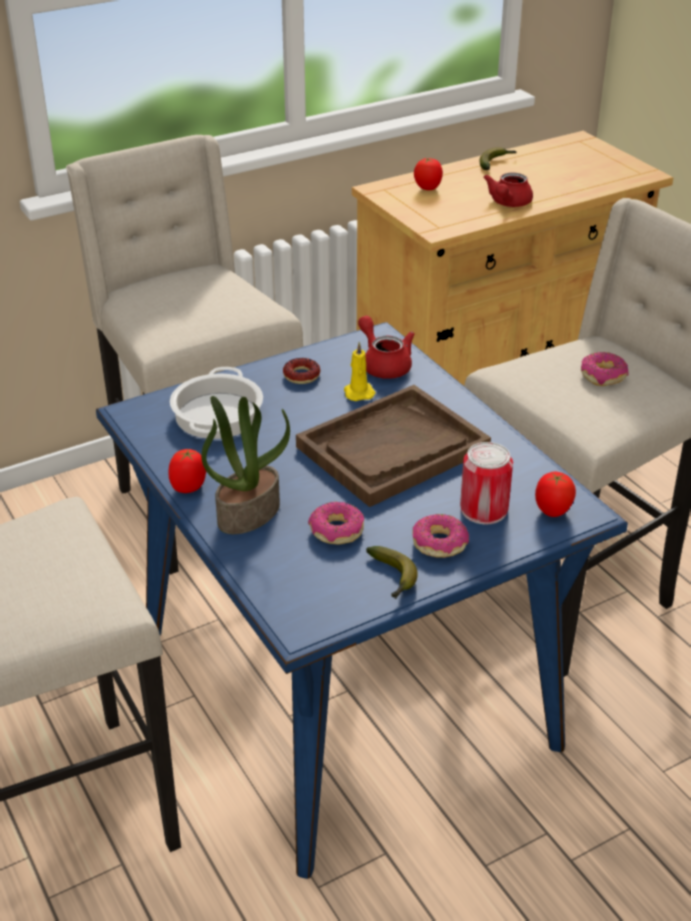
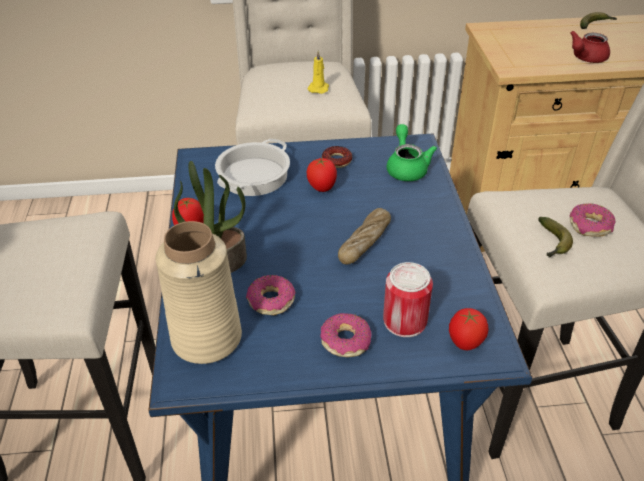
camera: 25 degrees right, 5 degrees up
brown tray [296,385,491,507] -> bread [338,208,391,264]
yellow candle [344,342,375,401] -> yellow candle moved to [307,51,329,94]
red teapot [358,316,415,379] -> green teapot [387,124,437,181]
banana [366,546,418,599] -> banana moved to [538,217,573,258]
tomato [414,157,443,190] -> tomato moved to [307,157,337,192]
none -> beige vase [155,221,242,364]

